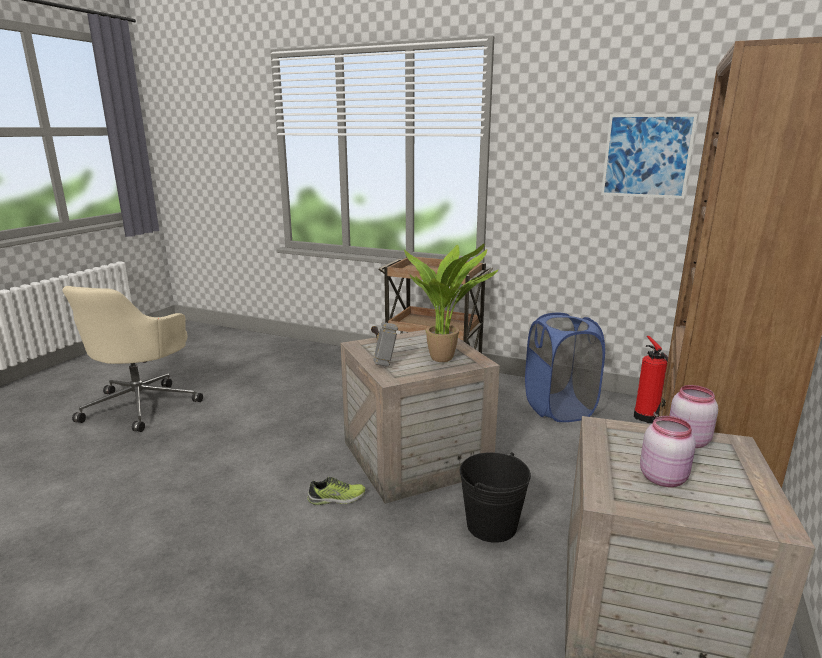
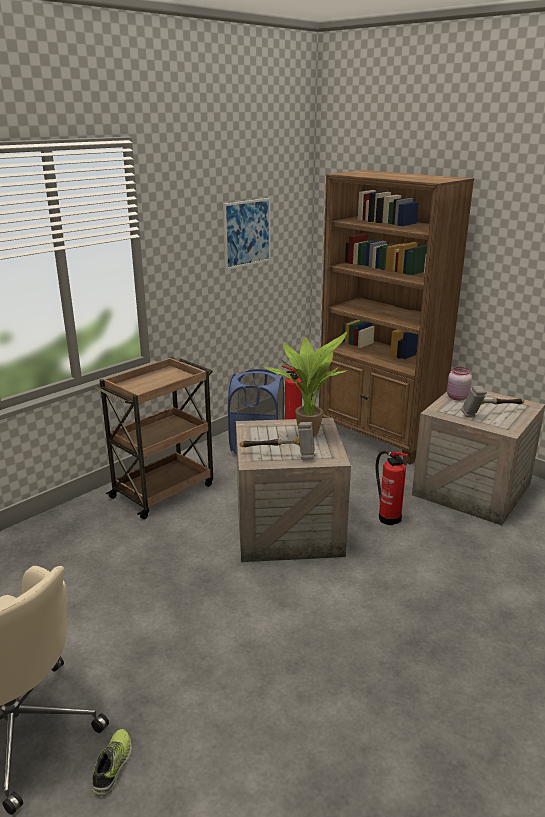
camera: 70 degrees left, 5 degrees up
shoe [307,477,365,505] -> shoe moved to [92,729,132,796]
black bucket [460,452,531,543] -> fire extinguisher [376,450,408,525]
pink jar [640,416,696,487] -> hammer [461,386,524,417]

